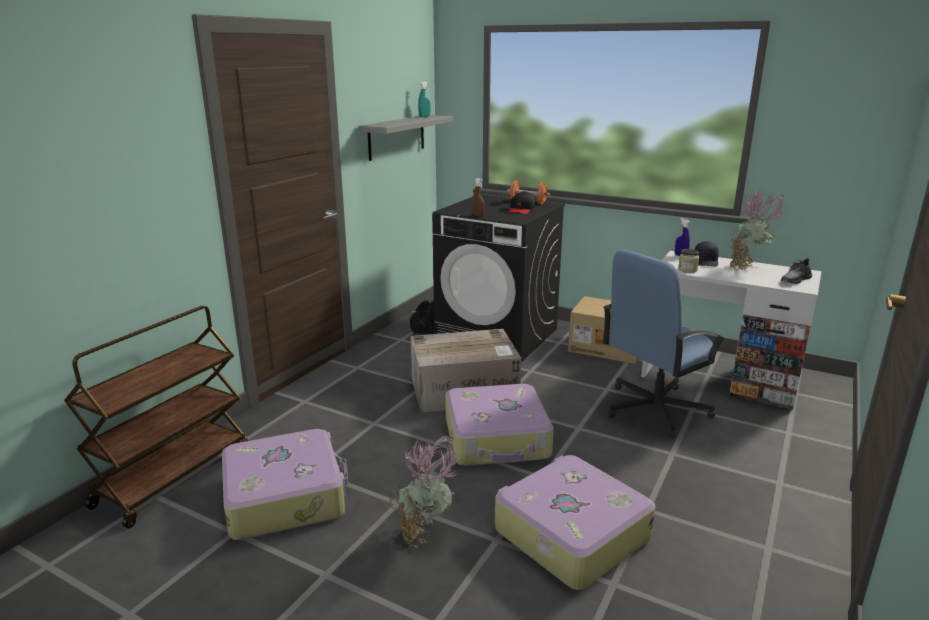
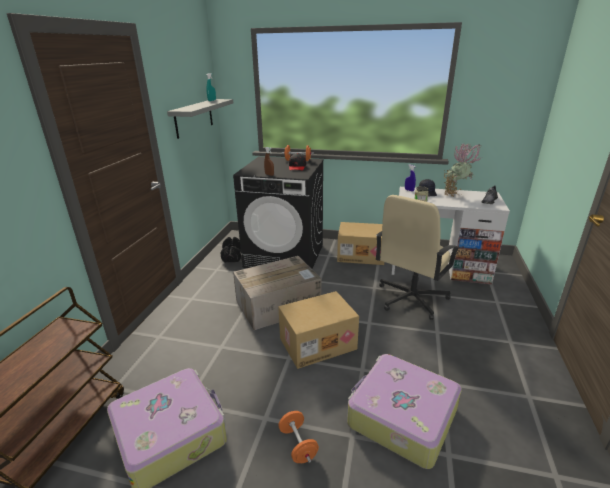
camera: 15 degrees left, 5 degrees up
potted plant [389,436,459,548] -> orange dumbbell [278,411,319,463]
suitcase [445,384,554,466] -> cardboard box [278,291,359,369]
blue office chair [603,250,726,438] -> beige office chair [376,195,460,320]

